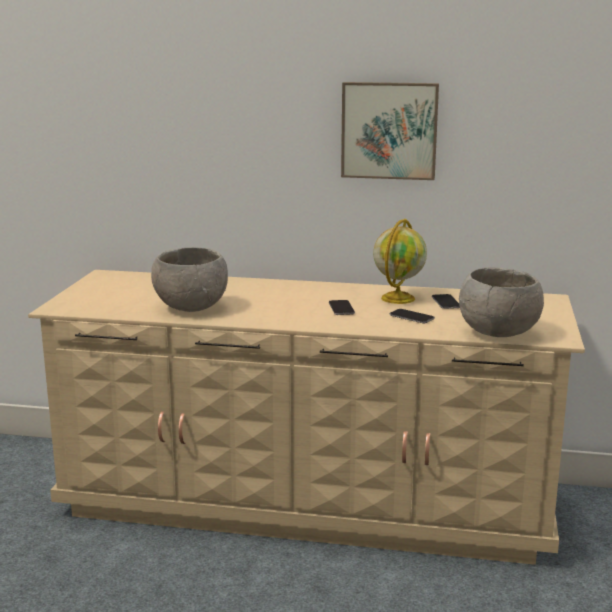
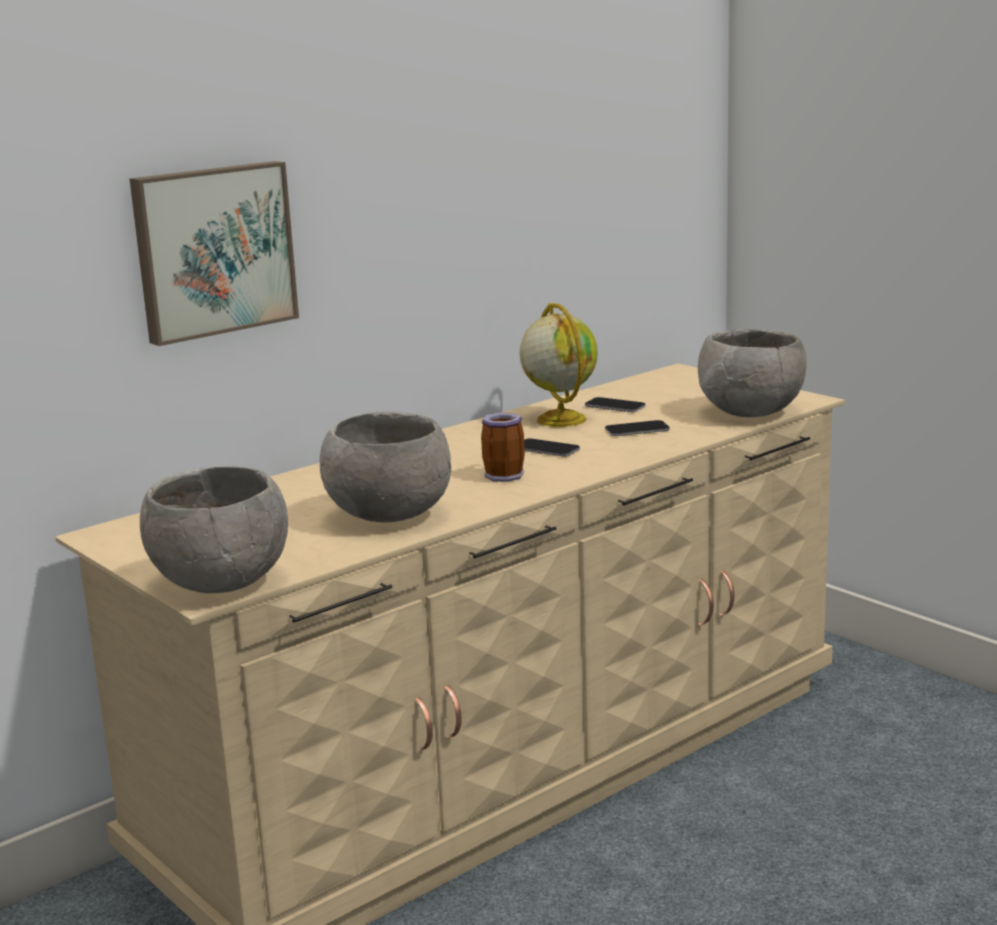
camera: 50 degrees left, 0 degrees up
picture [341,82,439,180] -> picture moved to [130,161,299,346]
none -> grey bowl [140,466,288,594]
none -> mug [481,412,525,482]

